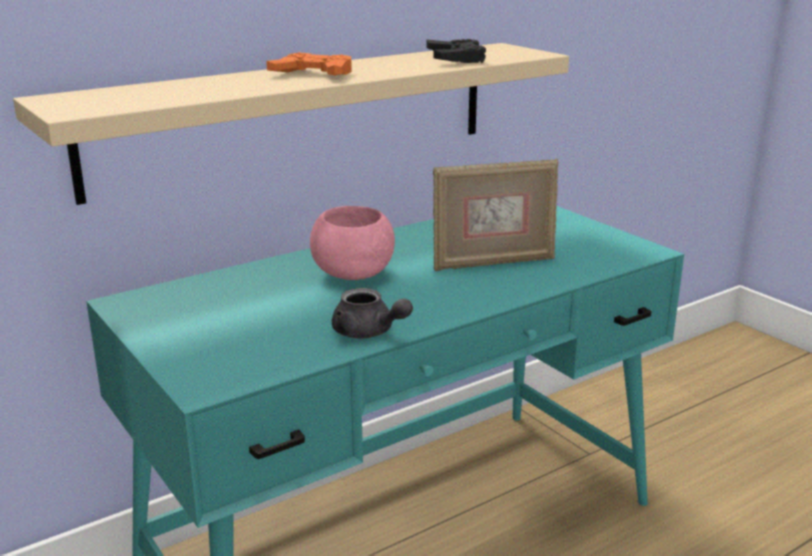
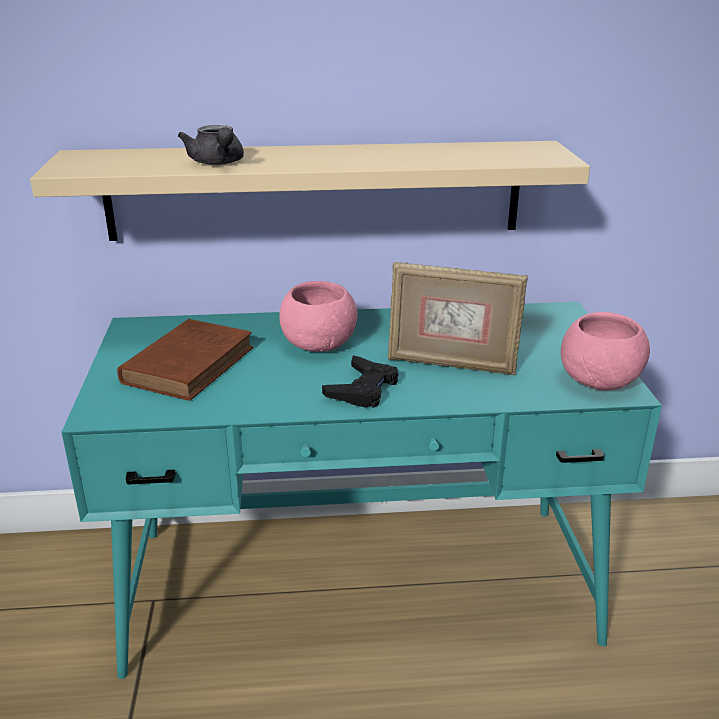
camera: 30 degrees right, 5 degrees up
orange game controller [266,52,352,76] -> none
grey teapot [332,288,413,338] -> grey teapot moved to [178,125,244,165]
black game controller [426,39,486,63] -> black game controller moved to [322,355,398,408]
none -> brown book [117,319,253,401]
none -> pink bowl [561,312,650,390]

